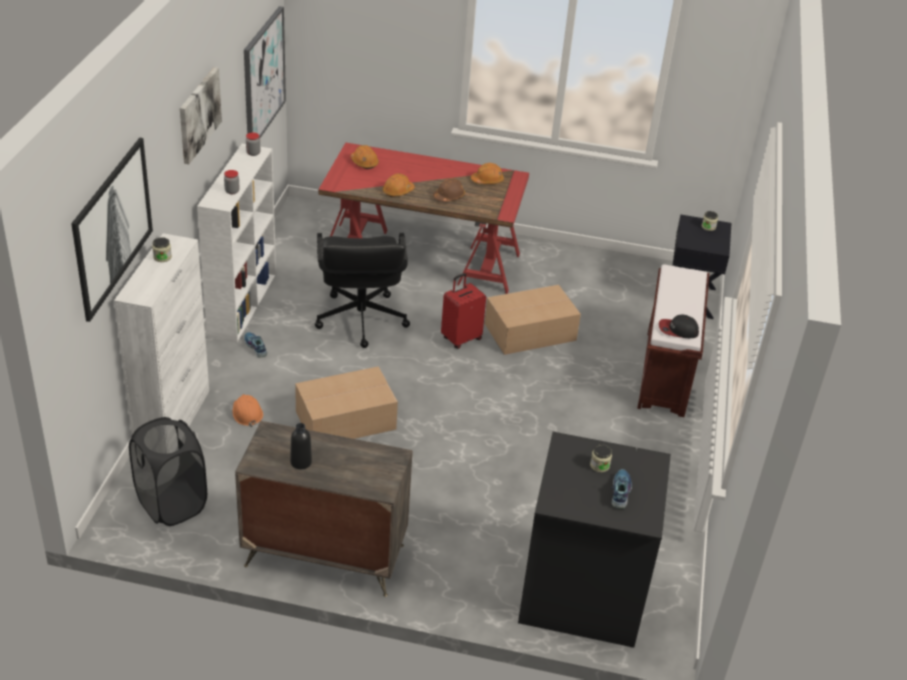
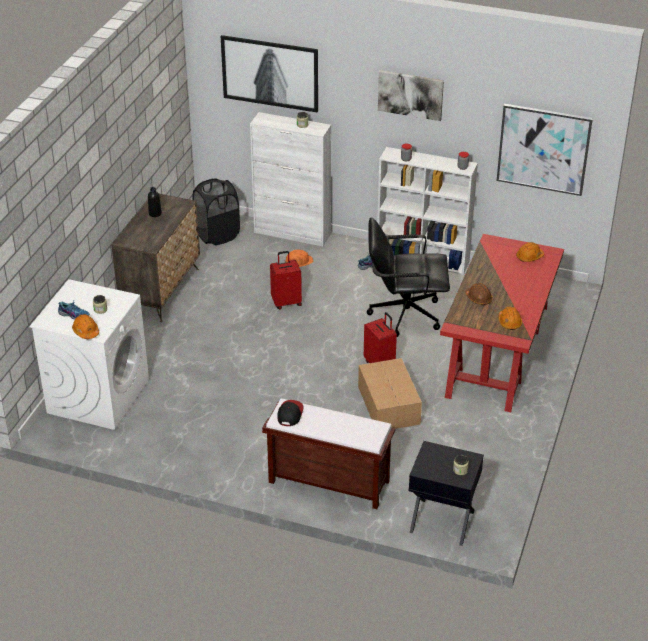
camera: 100 degrees right, 0 degrees up
cardboard box [295,366,398,439] -> red suitcase [270,251,302,309]
orange hard hat [382,173,415,197] -> orange hard hat moved to [72,314,99,339]
black washing machine [518,432,671,648] -> white washing machine [29,279,149,430]

